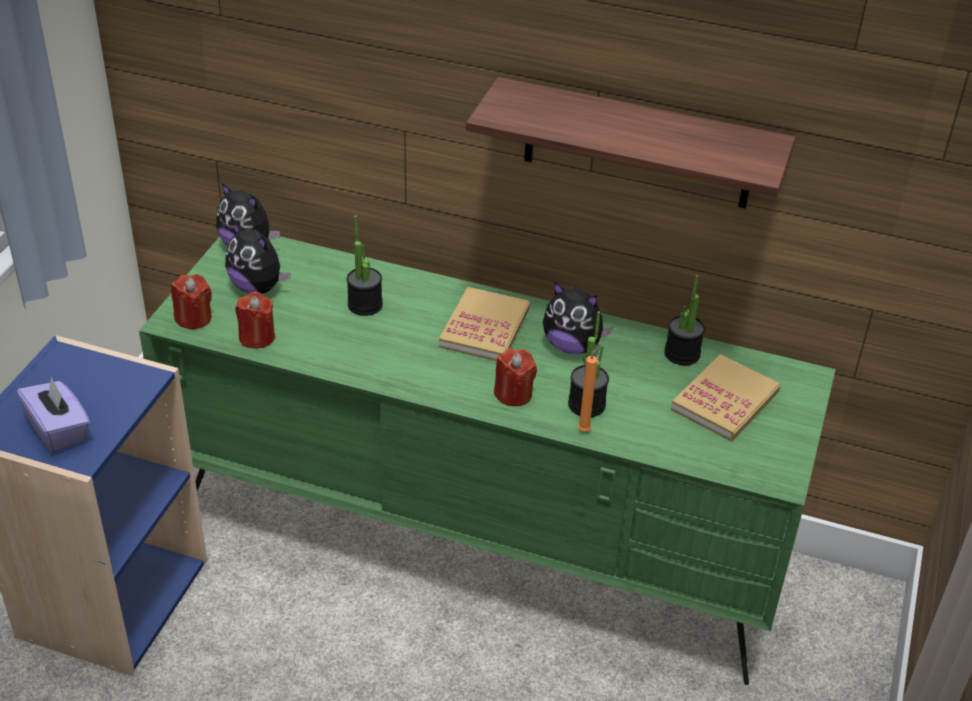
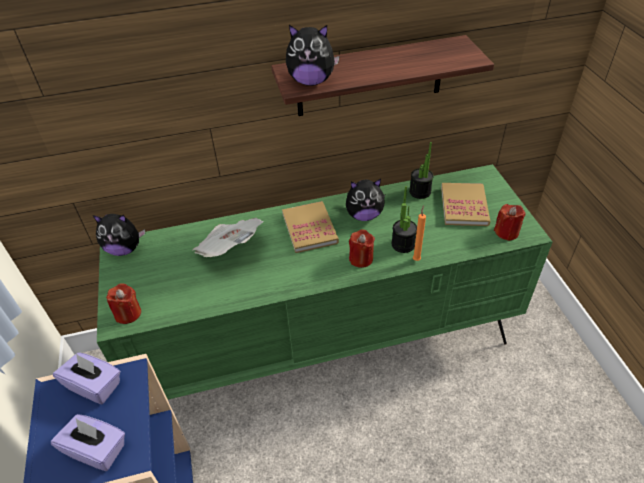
camera: 30 degrees left, 5 degrees up
plush toy [225,221,290,294] -> plush toy moved to [286,25,339,86]
red candle [235,292,275,349] -> red candle moved to [494,204,526,241]
potted plant [347,215,383,316] -> newspaper [193,218,263,257]
none -> purple tissue box [53,352,120,405]

